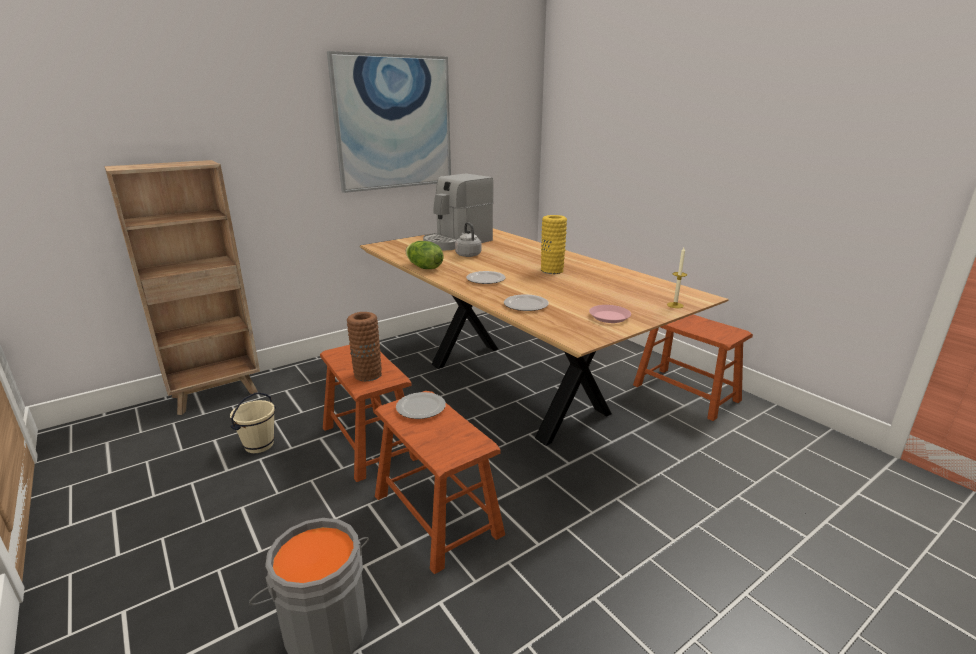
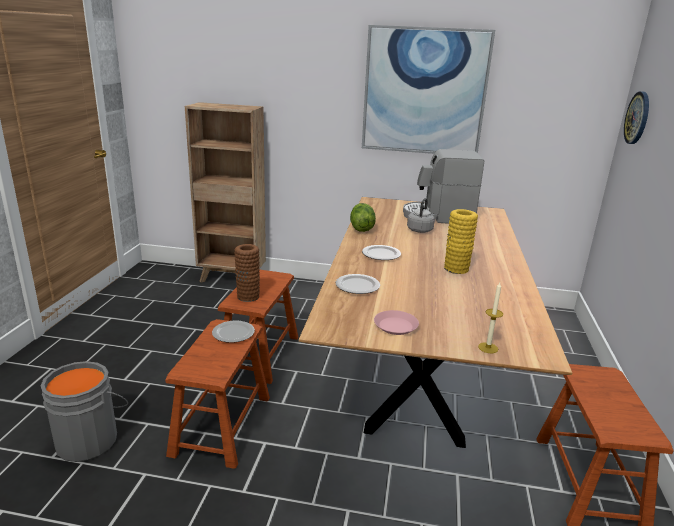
camera: 45 degrees right, 0 degrees up
beige bucket [230,392,276,453] -> none
none -> wall clock [624,91,649,144]

